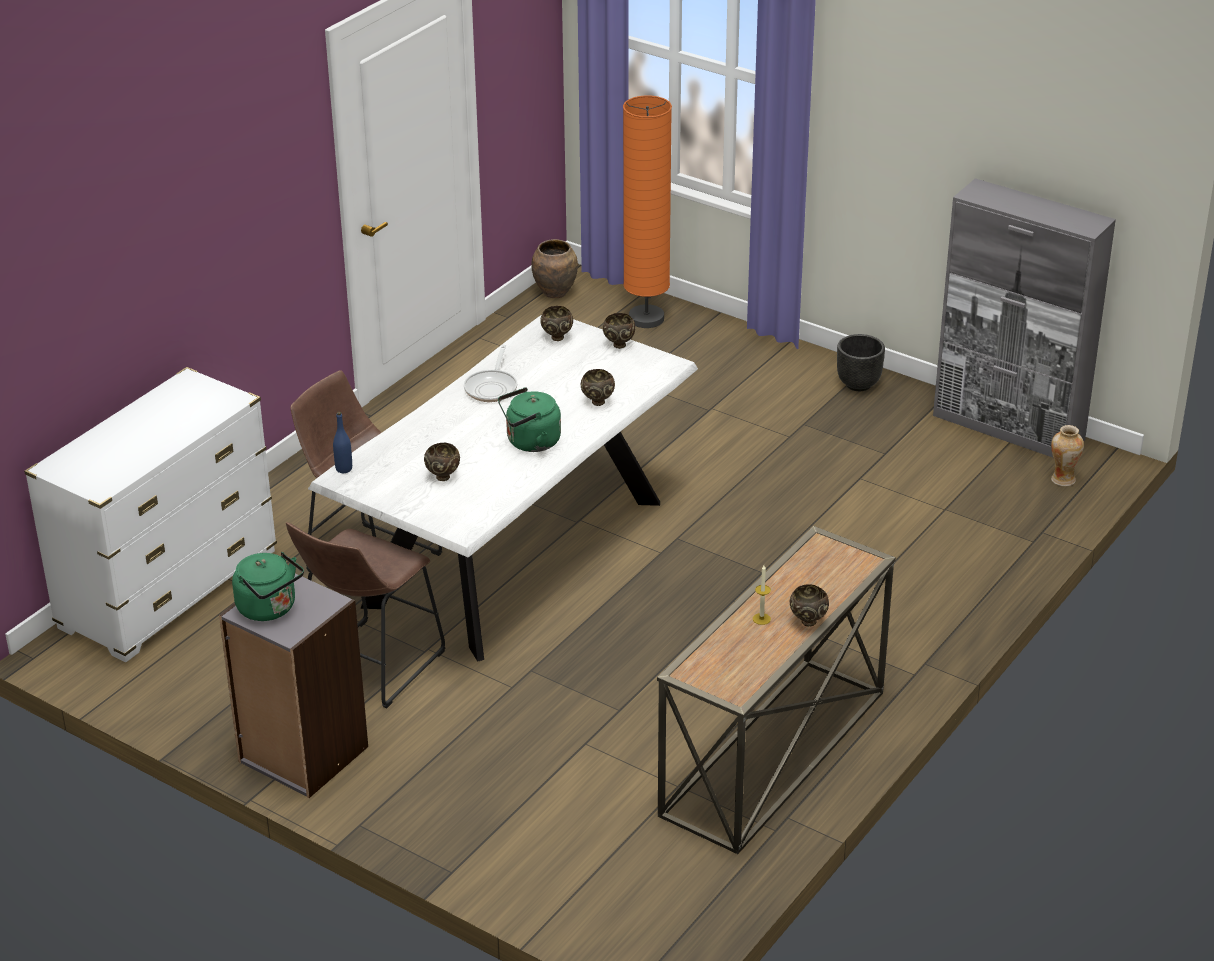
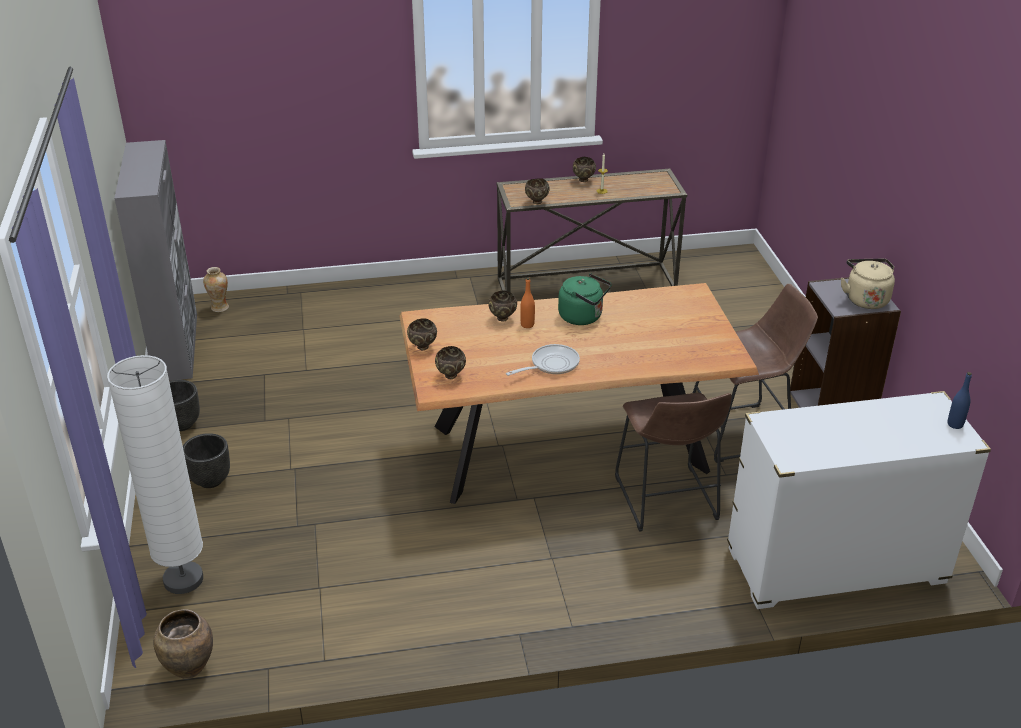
camera: 135 degrees left, 0 degrees up
green kettle [232,552,304,621] -> beige kettle [841,259,895,309]
white dining table [308,315,698,662] -> brown dining table [400,283,759,504]
blue bottle [333,412,352,473] -> blue bottle moved to [948,372,972,429]
brown bowl [424,443,460,481] -> brown bowl moved to [525,178,550,204]
orange floor lamp [623,95,672,328] -> white floor lamp [107,355,203,594]
none -> black planter [183,433,230,488]
none -> orange bottle [520,277,535,328]

